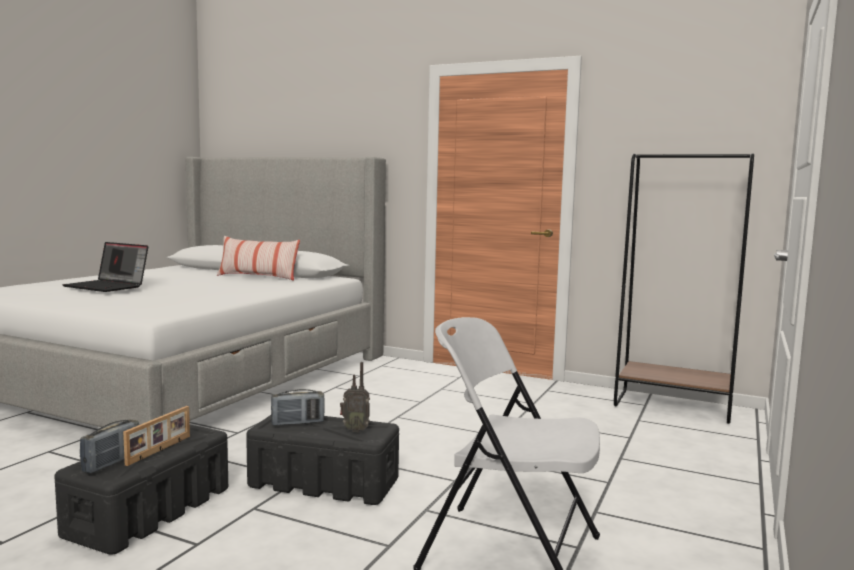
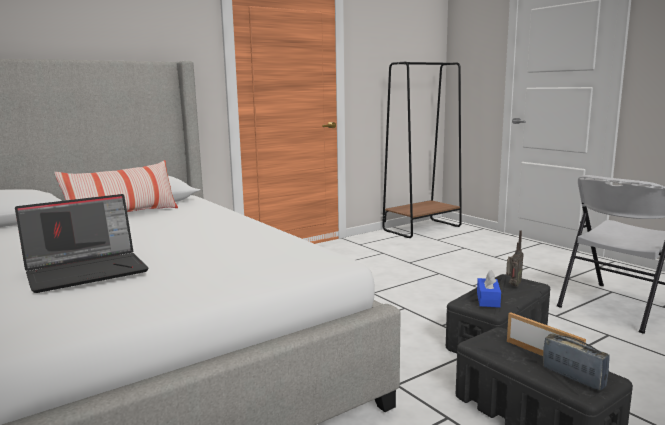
camera: 60 degrees left, 5 degrees up
radio [271,389,325,426] -> blue tissue box [477,270,501,308]

